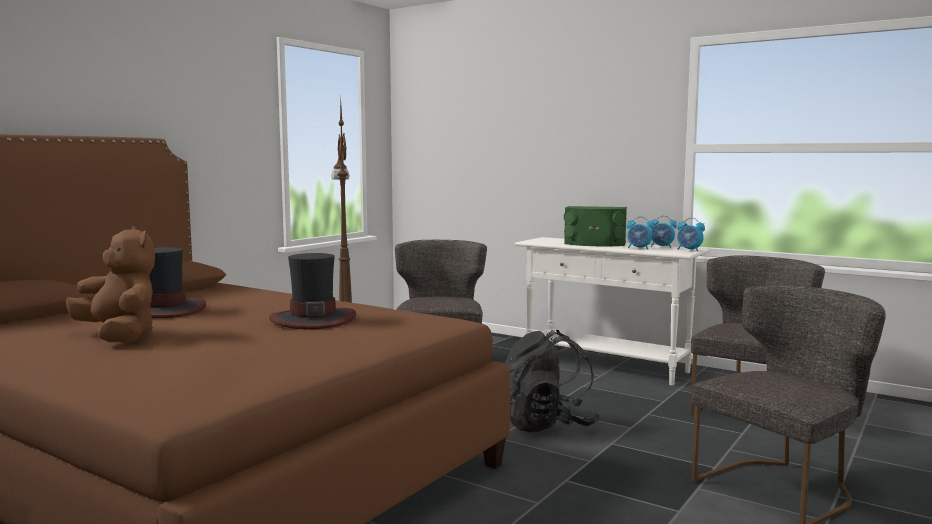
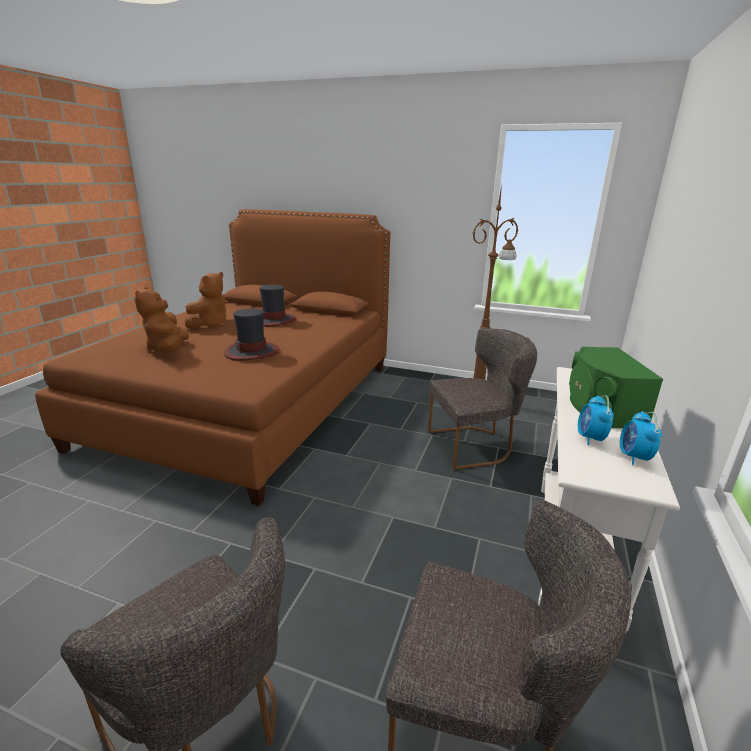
camera: 75 degrees right, 15 degrees up
black backpack [505,330,600,432] -> none
alarm clock [677,218,705,251] -> none
none -> brown plush toy [134,287,189,352]

